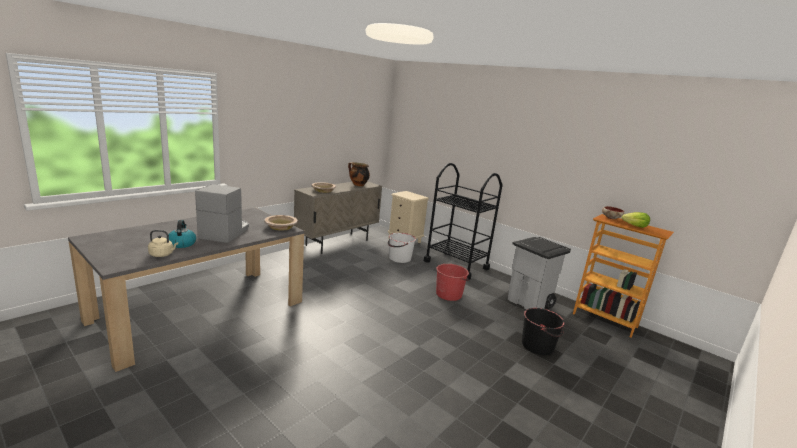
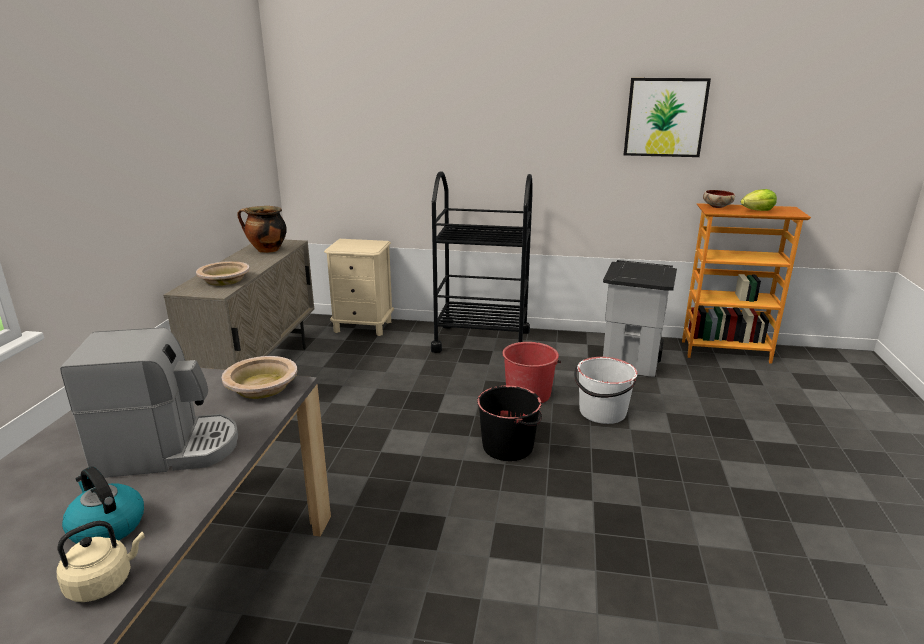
camera: 30 degrees left, 5 degrees up
coffee machine [195,184,249,243] -> coffee machine turned 105 degrees clockwise [60,327,238,478]
white bucket [388,233,416,263] -> white bucket moved to [574,357,638,424]
black bucket [522,308,565,355] -> black bucket moved to [477,386,542,461]
none -> picture [624,78,711,157]

